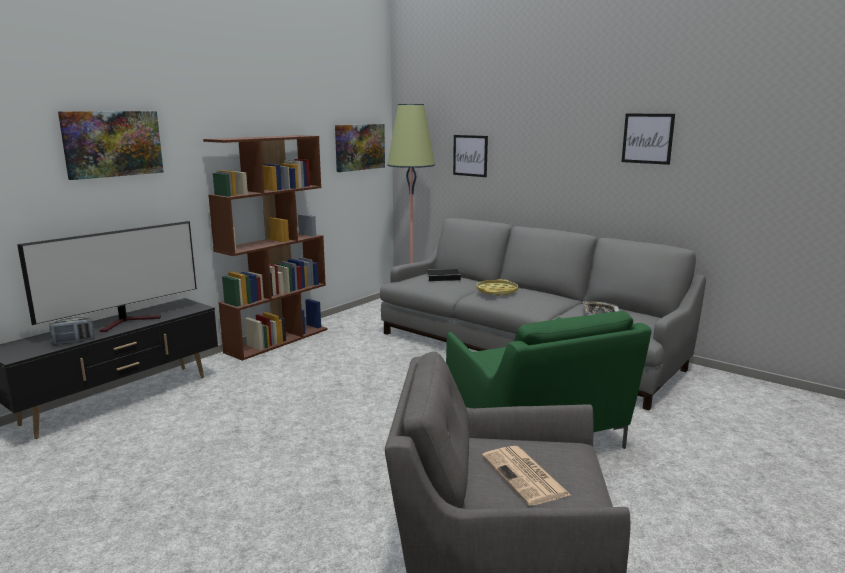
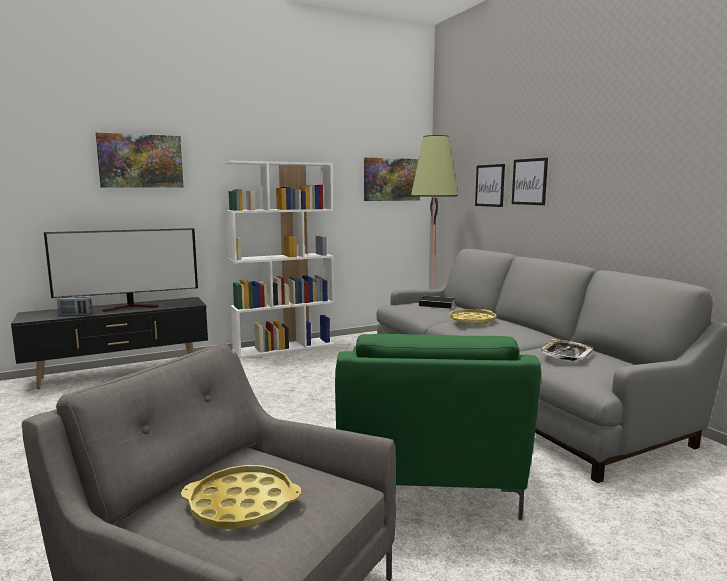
camera: 25 degrees right, 5 degrees down
brown bookcase [203,135,328,361] -> white bookcase [223,161,335,359]
newspaper [482,446,571,506] -> yellow tray [181,465,301,529]
picture [622,114,675,165] -> picture moved to [512,158,548,205]

